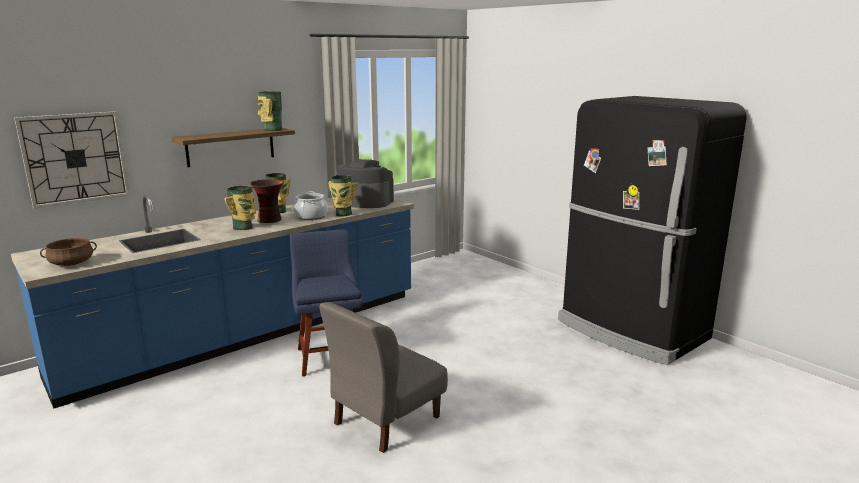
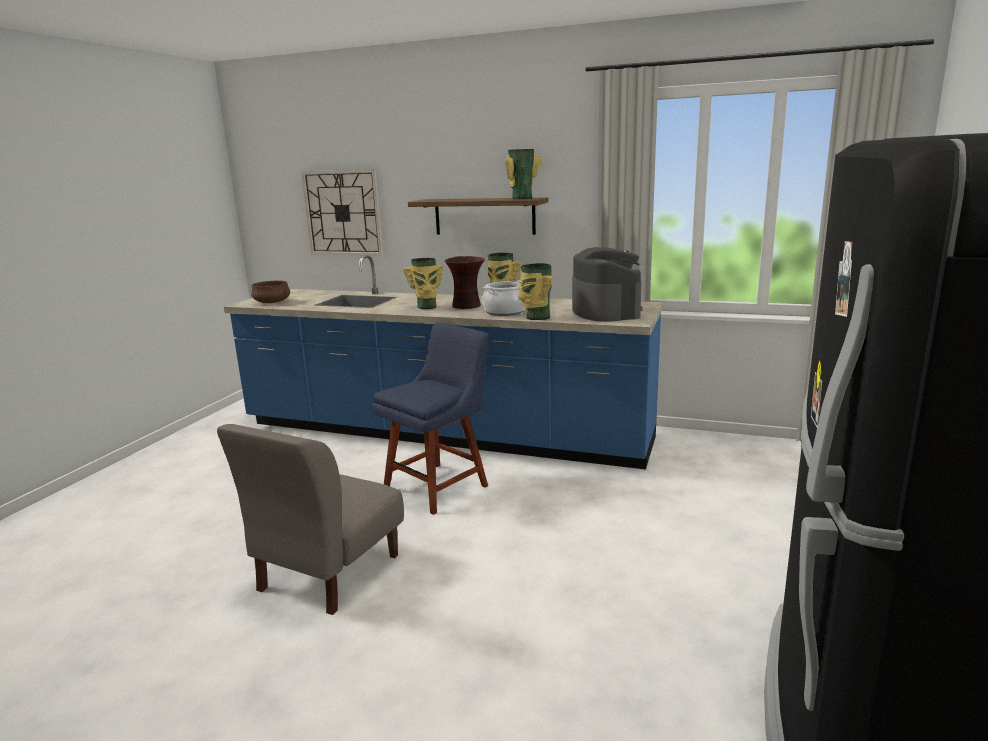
camera: 60 degrees right, 0 degrees up
grey chair [319,302,448,453] -> grey chair turned 75 degrees counterclockwise [217,424,404,615]

